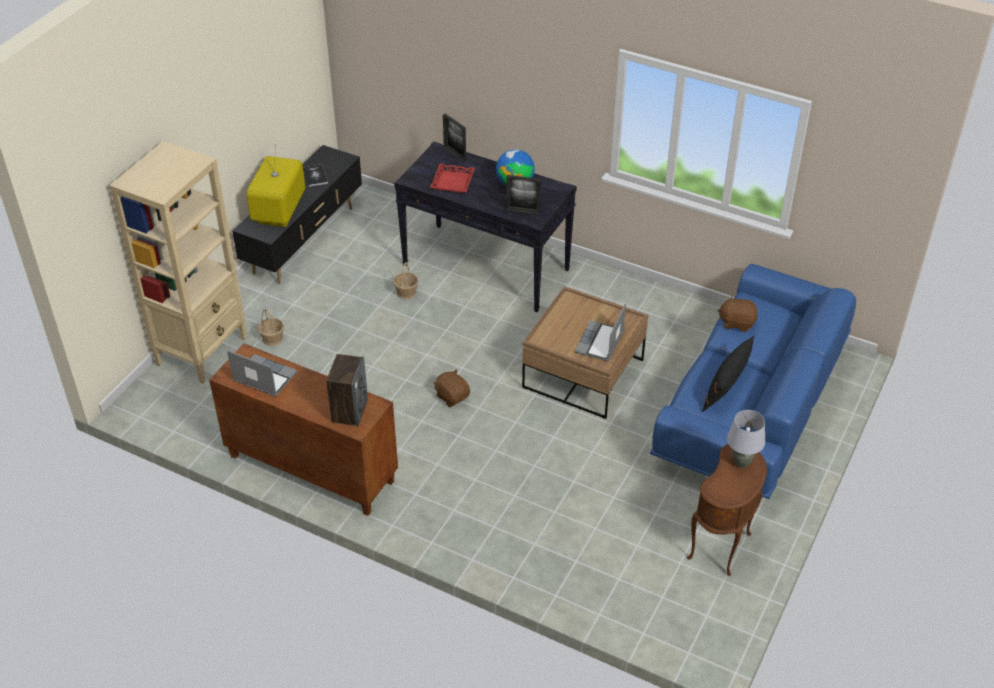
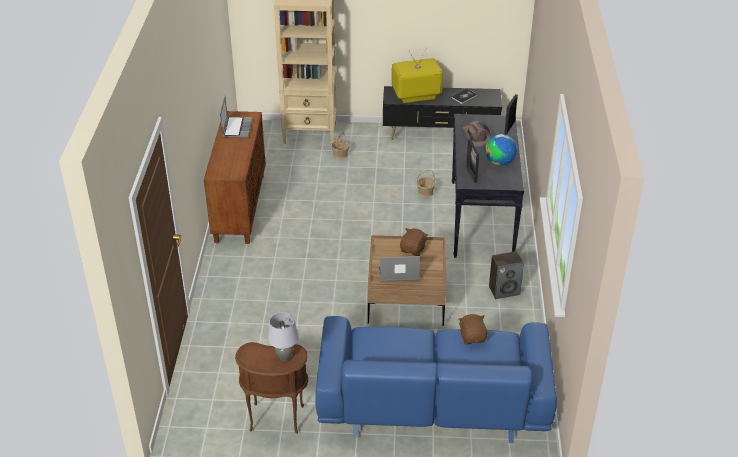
camera: 65 degrees right, 5 degrees down
speaker [326,354,368,427] -> speaker moved to [489,251,524,299]
red tray [430,163,475,193] -> brown hat [462,121,492,147]
brown plush toy [433,369,470,407] -> brown plush toy moved to [400,228,428,256]
black pillow [702,336,754,412] -> none

